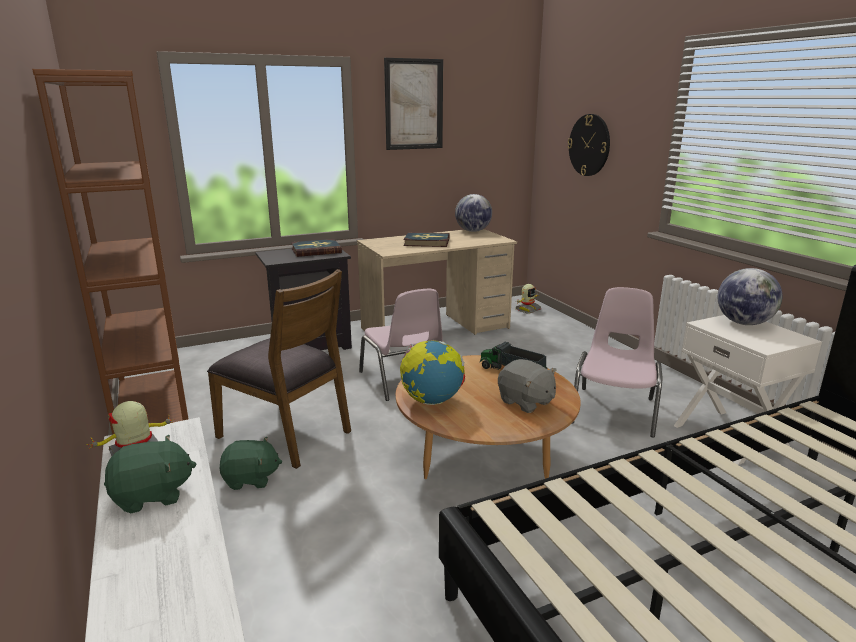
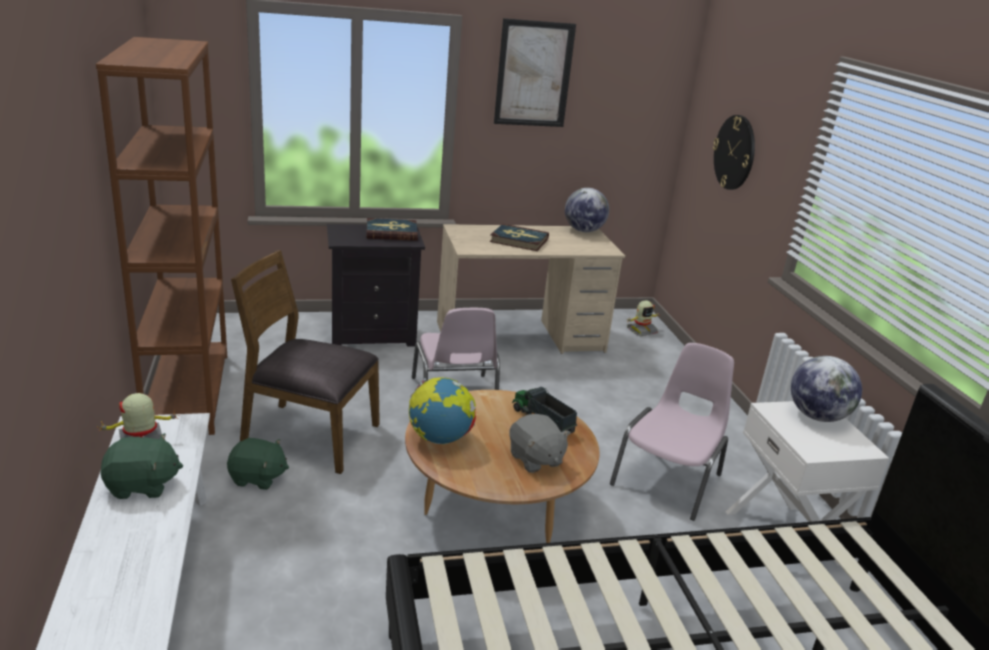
camera: 10 degrees right, 5 degrees up
brown chair [207,269,351,469] -> brown chair turned 150 degrees clockwise [231,250,380,474]

